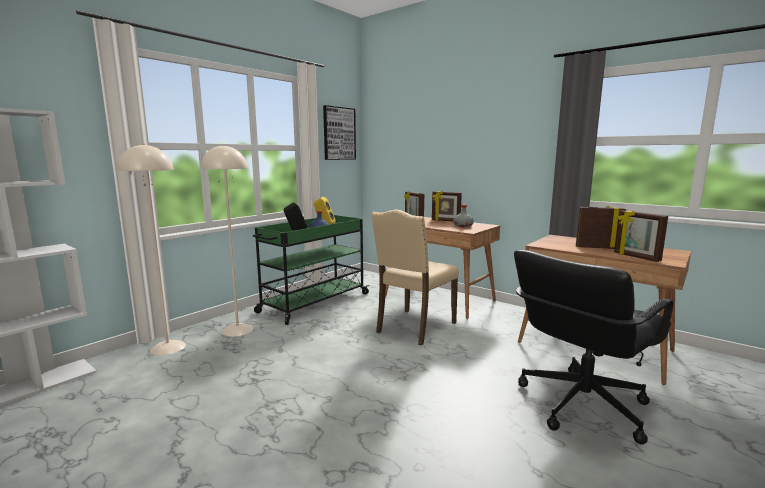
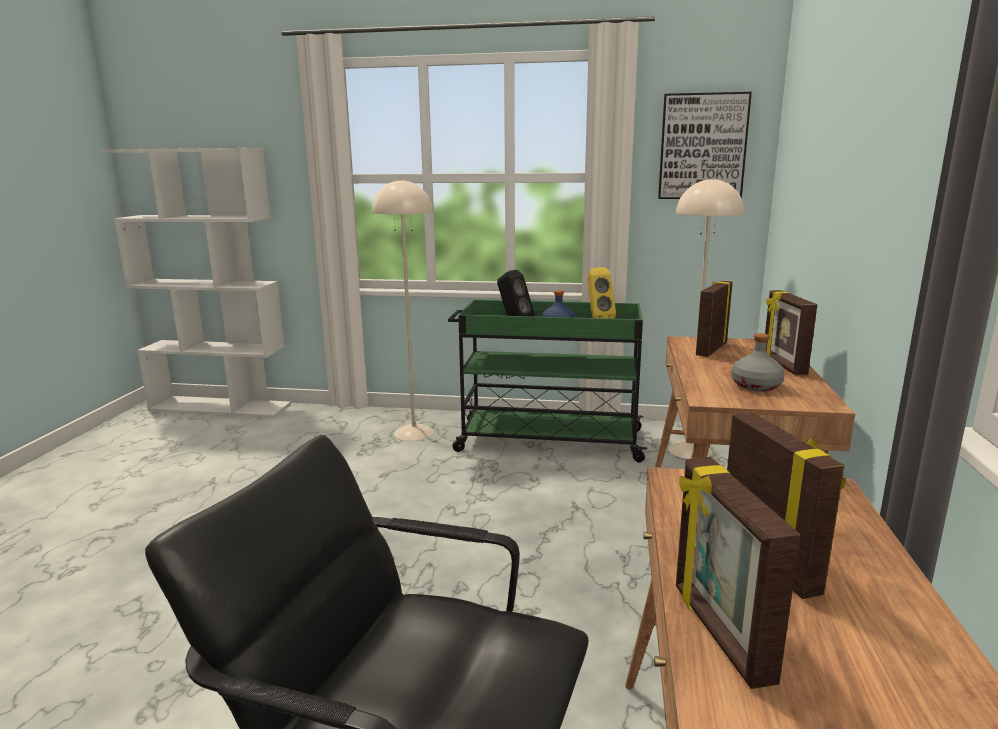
camera: 60 degrees right, 5 degrees up
beige floor lamp [118,144,186,356] -> beige floor lamp moved to [668,177,744,459]
beige chair [371,209,459,346] -> none
picture frame [614,210,668,262] -> picture frame turned 45 degrees counterclockwise [676,457,800,689]

